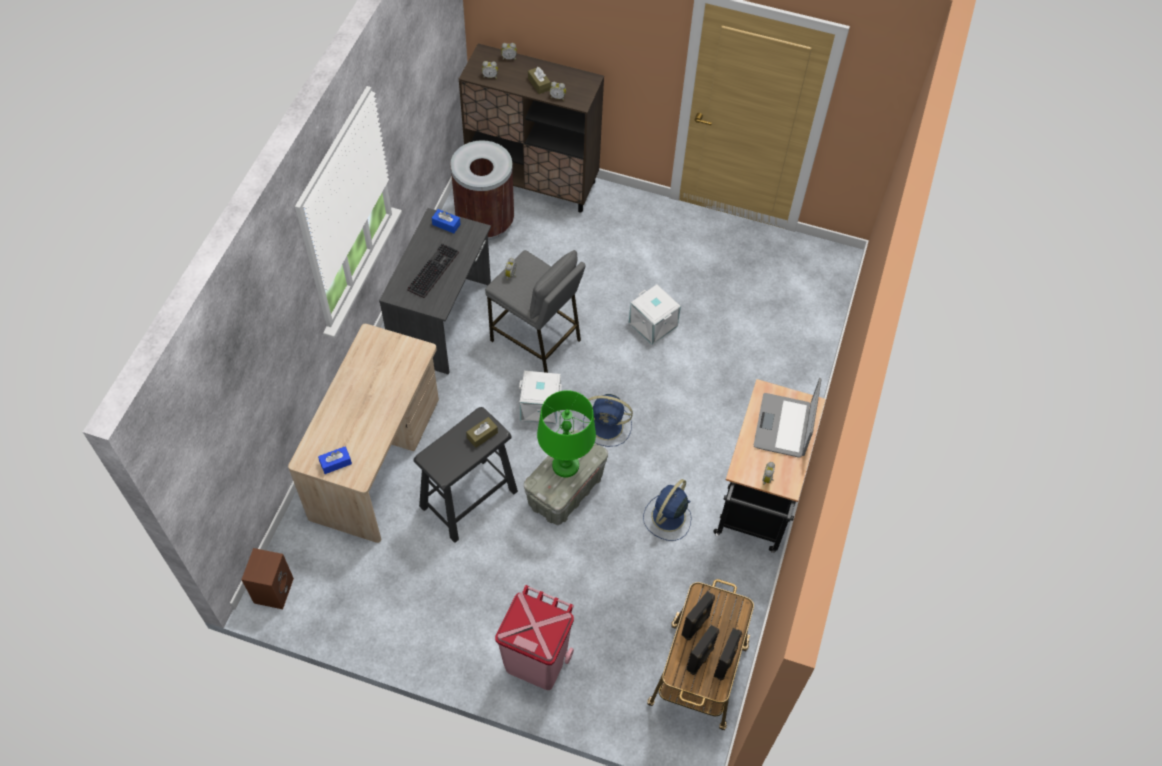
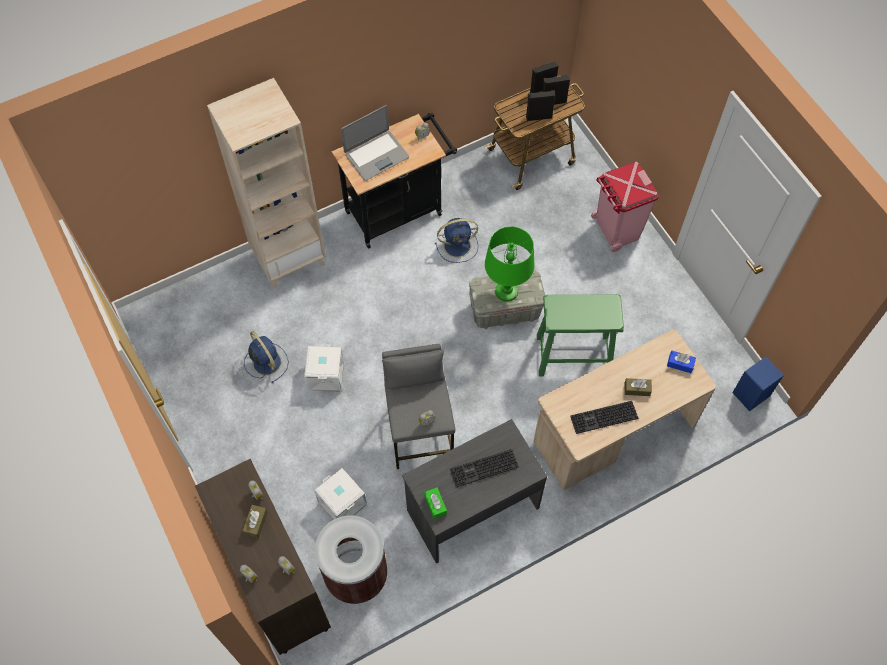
camera: 135 degrees left, 5 degrees up
brown speaker [241,548,294,609] -> blue speaker [732,357,784,411]
black stool [413,407,518,543] -> green stool [537,294,624,377]
blue tissue box [432,209,461,233] -> green tissue box [424,487,447,519]
brown tissue box [466,417,498,448] -> brown tissue box moved to [625,378,652,396]
white storage box [519,371,562,424] -> white storage box moved to [314,468,367,520]
blue fan [583,394,633,447] -> blue fan moved to [244,331,289,384]
none -> beige bookcase [207,78,326,289]
none -> keyboard [570,401,638,434]

